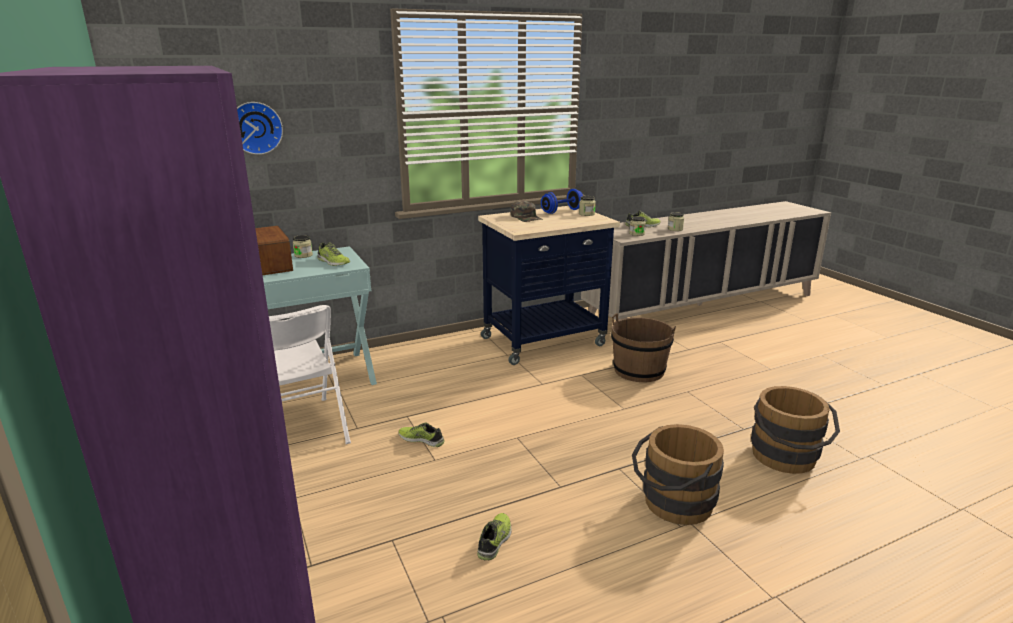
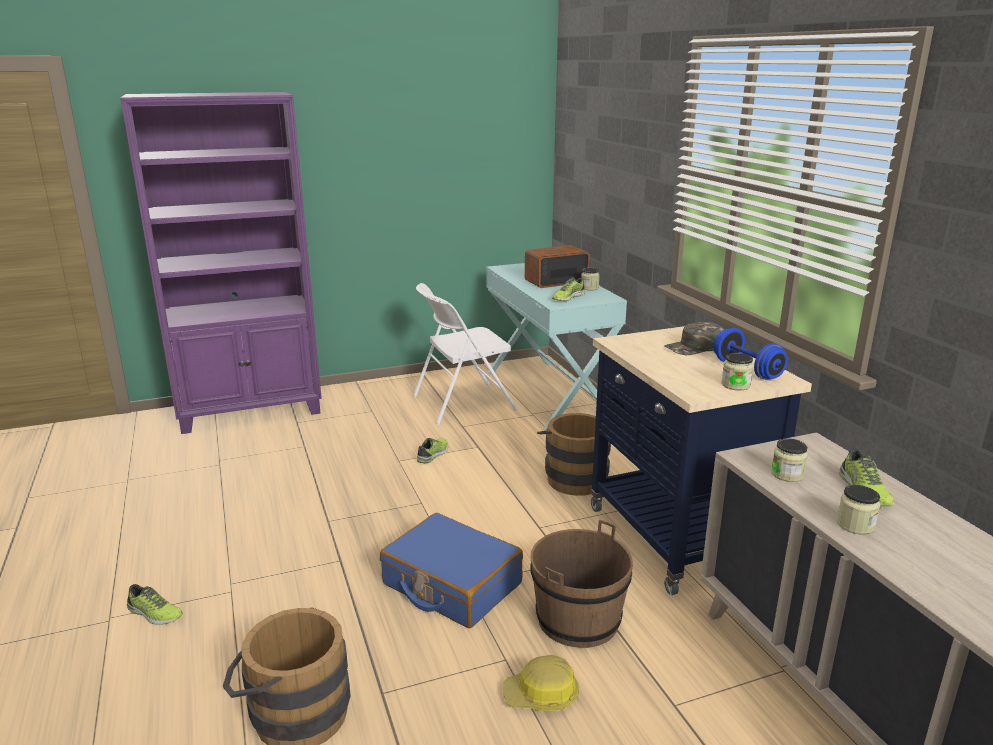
camera: 95 degrees right, 0 degrees up
wall clock [237,102,283,155] -> none
shoe [477,513,512,560] -> shoe moved to [127,584,183,625]
brown bucket [632,424,724,525] -> brown bucket moved to [537,413,611,496]
none -> blue suitcase [380,513,523,628]
none -> hard hat [503,655,579,711]

